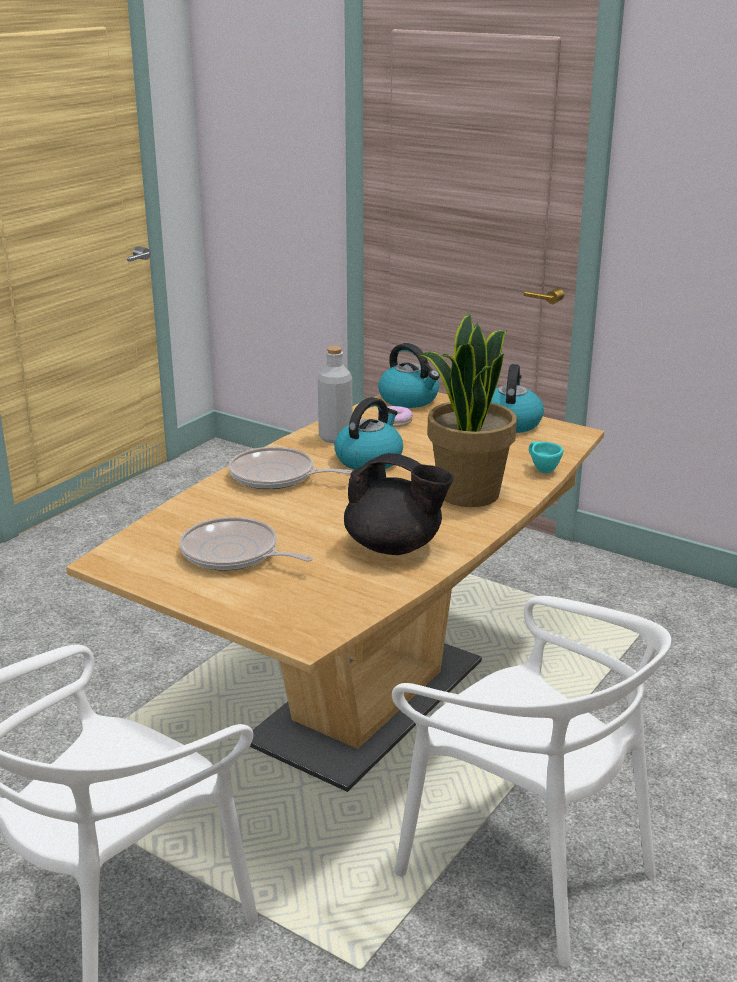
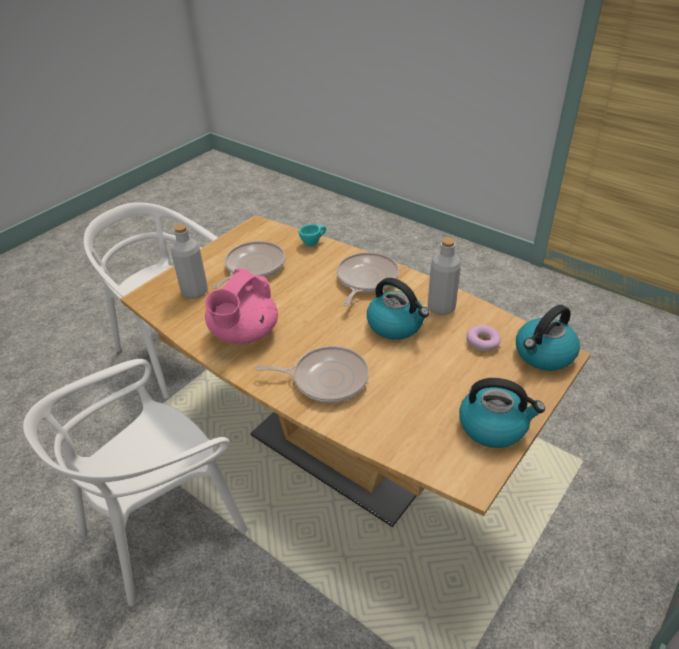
camera: 95 degrees right, 15 degrees up
black teapot [344,453,453,555] -> pink teapot [205,268,278,343]
potted plant [418,313,517,507] -> frying pan [255,346,369,403]
turquoise cup [529,441,563,473] -> turquoise cup moved to [299,224,326,246]
none -> grey bottle [171,224,208,299]

